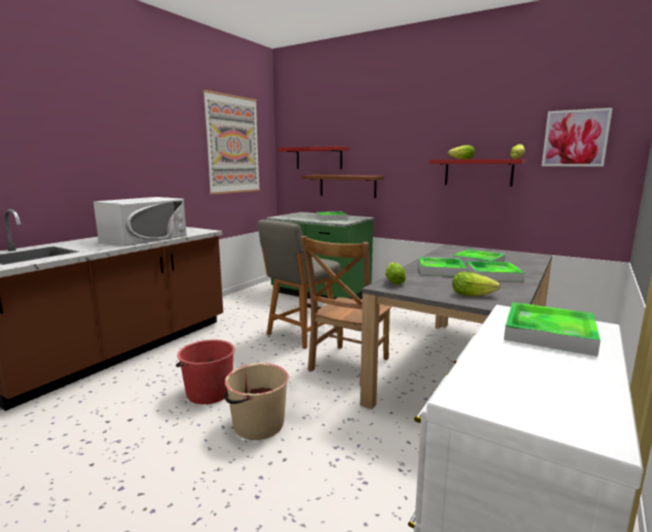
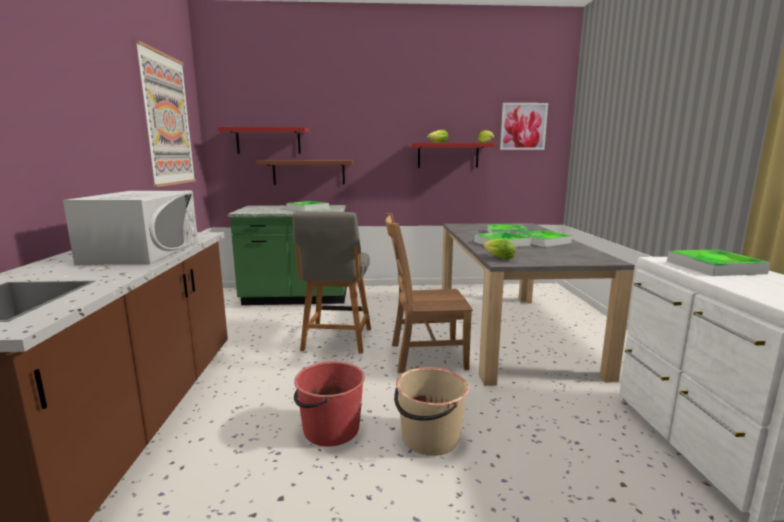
camera: 35 degrees left, 0 degrees up
brown chair [300,236,392,386] -> brown chair turned 90 degrees clockwise [385,213,473,373]
lettuce [452,272,500,296] -> none

